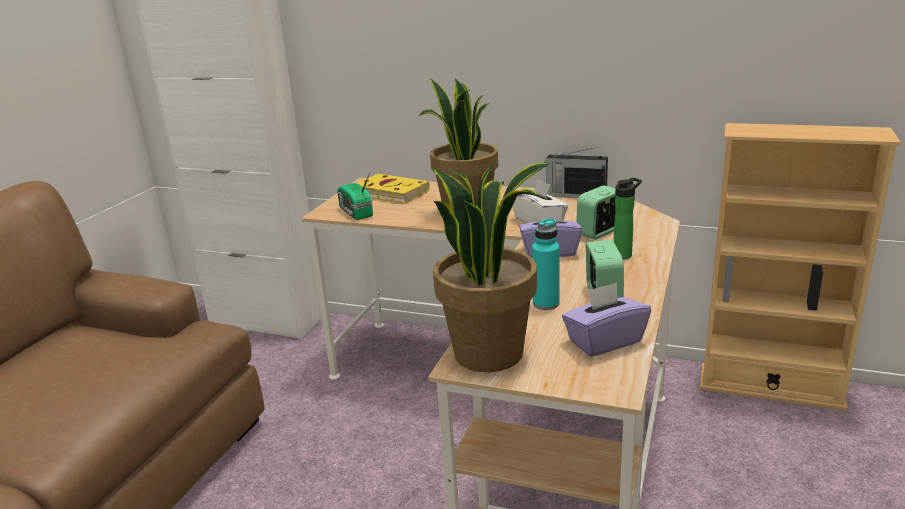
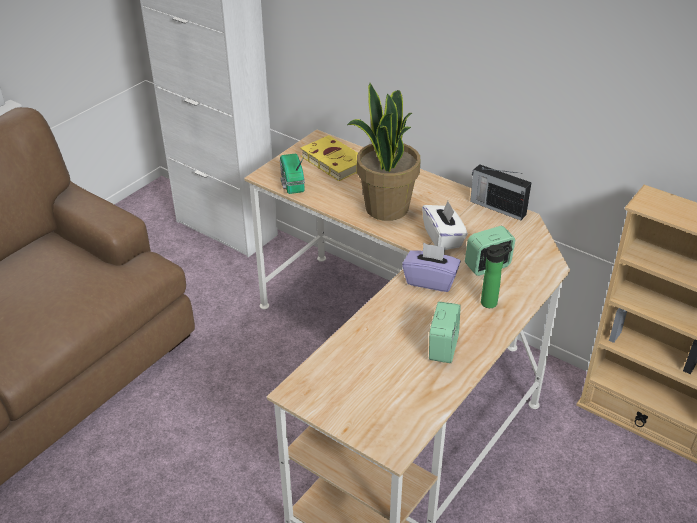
camera: 15 degrees right, 15 degrees up
potted plant [432,162,550,372] -> none
turquoise bottle [532,218,560,310] -> none
purple tissue box [562,282,651,357] -> none

